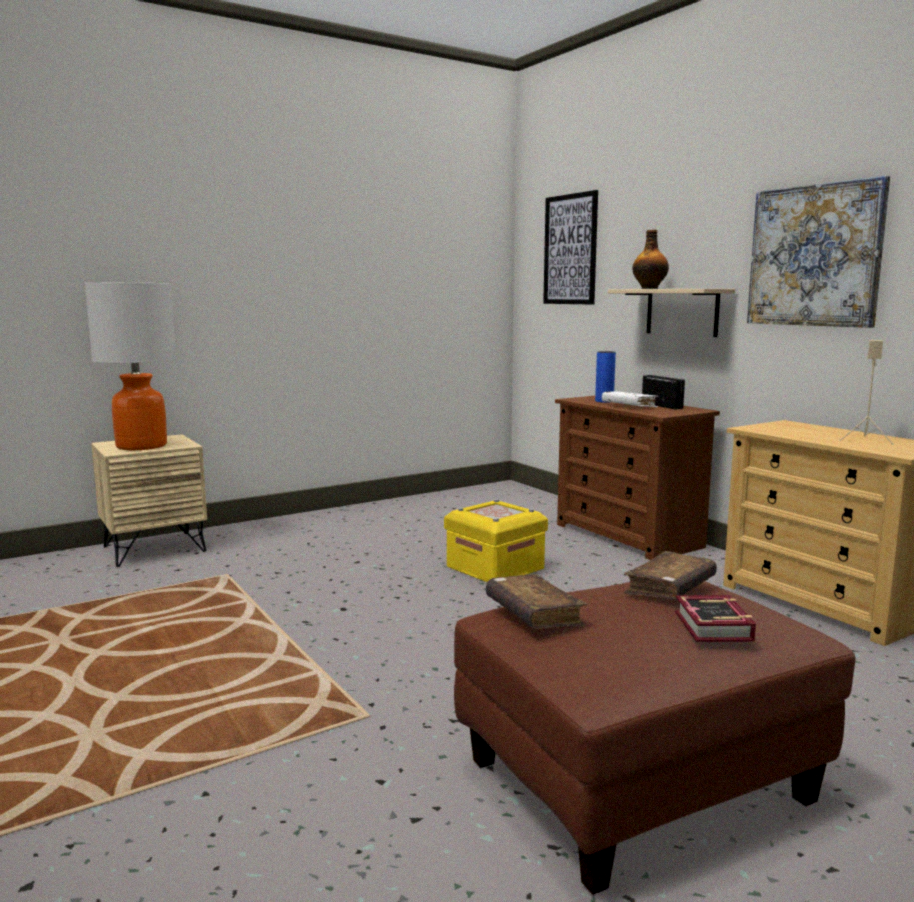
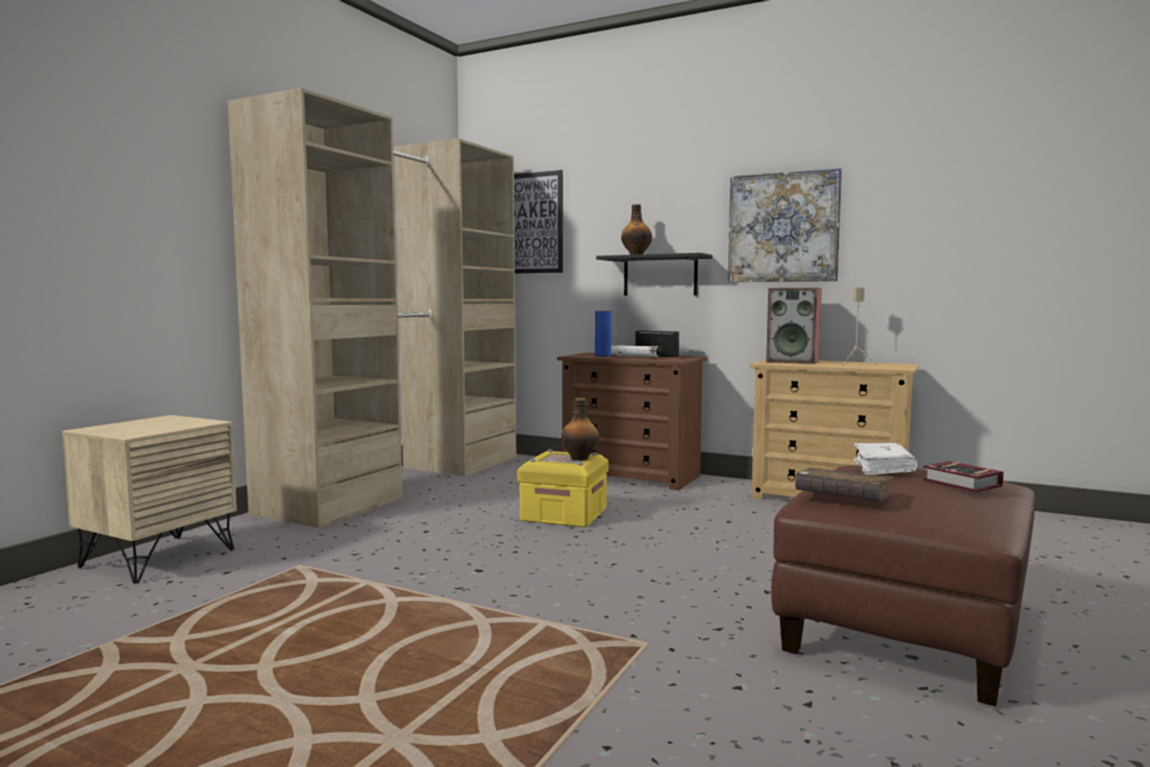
camera: 30 degrees left, 5 degrees down
table lamp [85,283,176,450] -> none
beige shelf [608,289,735,337] -> black shelf [596,253,713,296]
brown book [624,551,717,600] -> white book [854,443,918,475]
none -> beige wardrobe [228,88,516,528]
none -> bottle [561,398,599,461]
none -> speaker [766,288,822,364]

